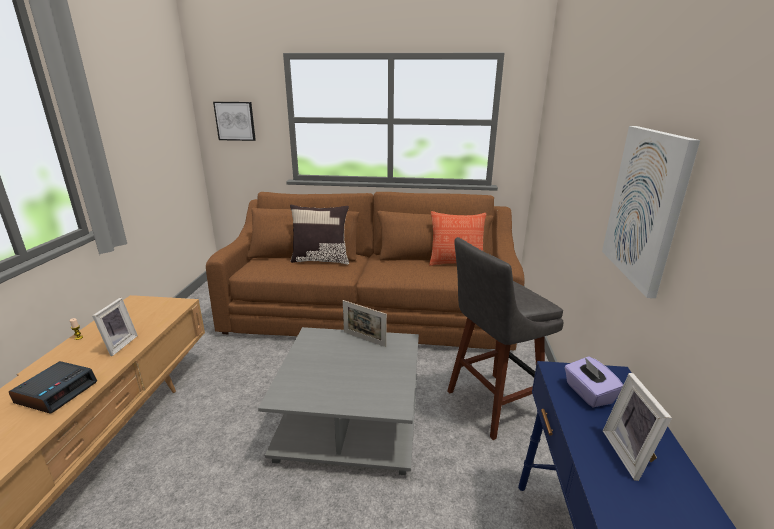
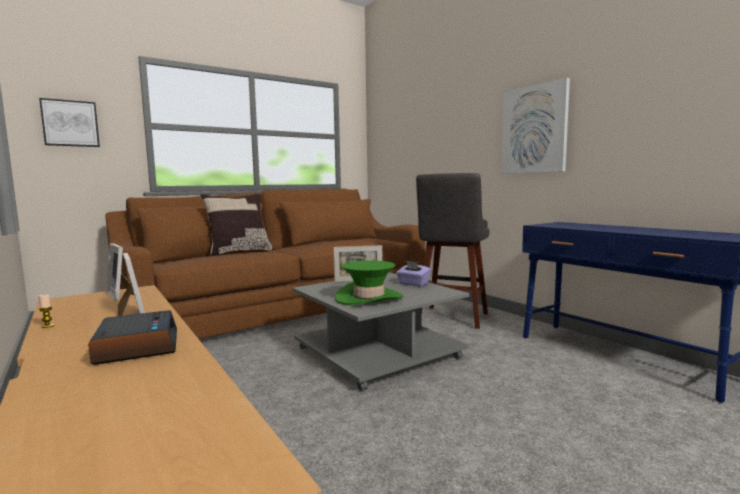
camera: 40 degrees left, 15 degrees down
orange pillow [429,211,486,266] -> none
purple tissue box [564,356,623,407] -> purple tissue box moved to [396,261,431,287]
picture frame [603,373,672,481] -> picture frame moved to [106,243,134,301]
none -> green hat [335,261,403,305]

